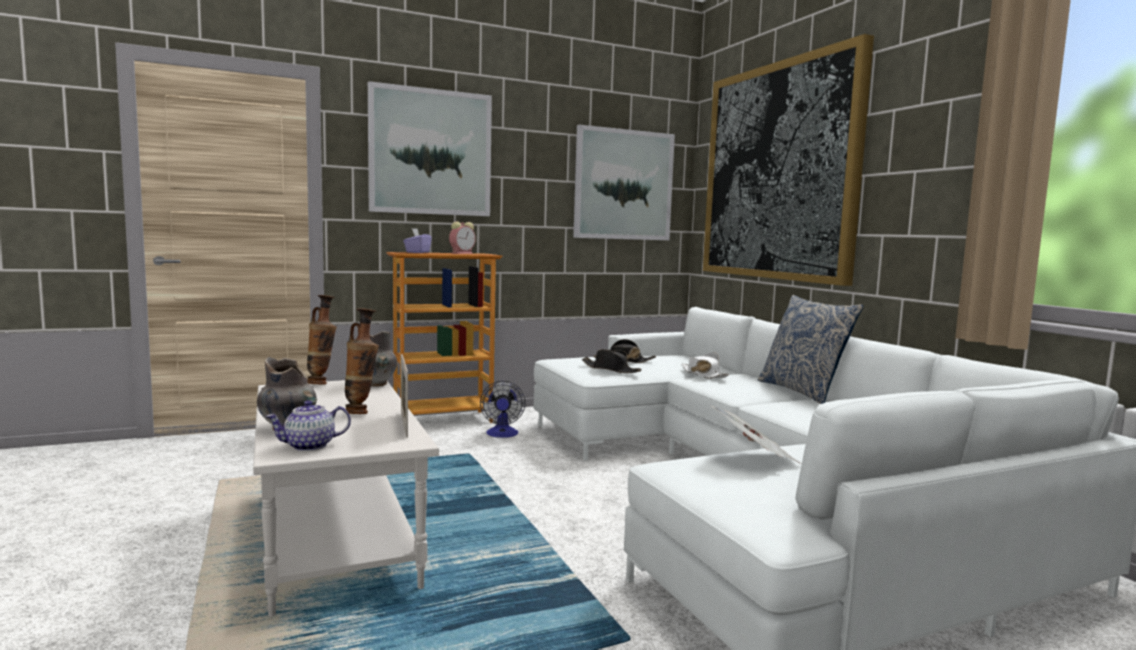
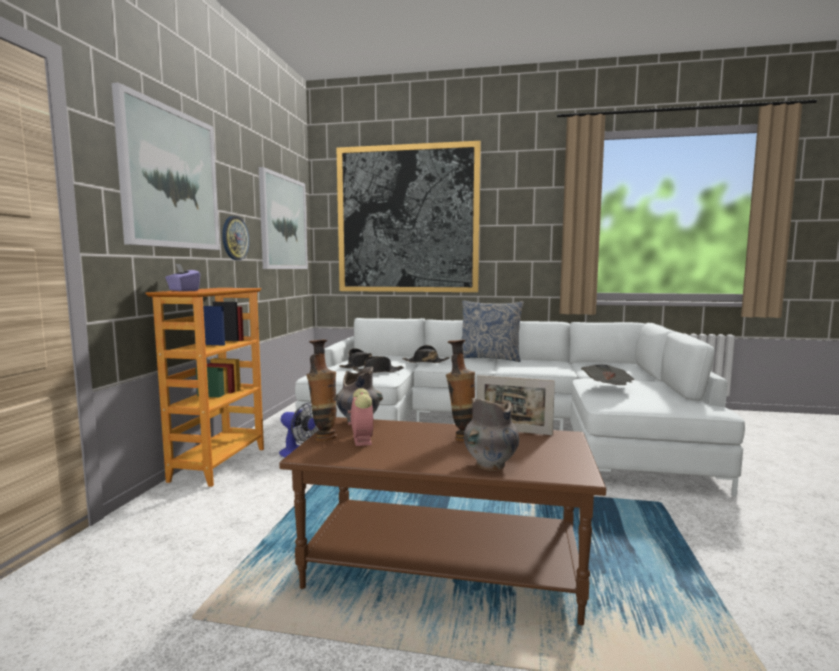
camera: 55 degrees left, 0 degrees up
white coffee table [253,380,439,617] -> brown coffee table [279,417,606,625]
teapot [265,400,351,451] -> none
alarm clock [449,221,476,254] -> alarm clock moved to [348,388,374,446]
white hat [682,352,729,379] -> black hat [403,345,450,363]
none -> wall clock [222,216,249,260]

